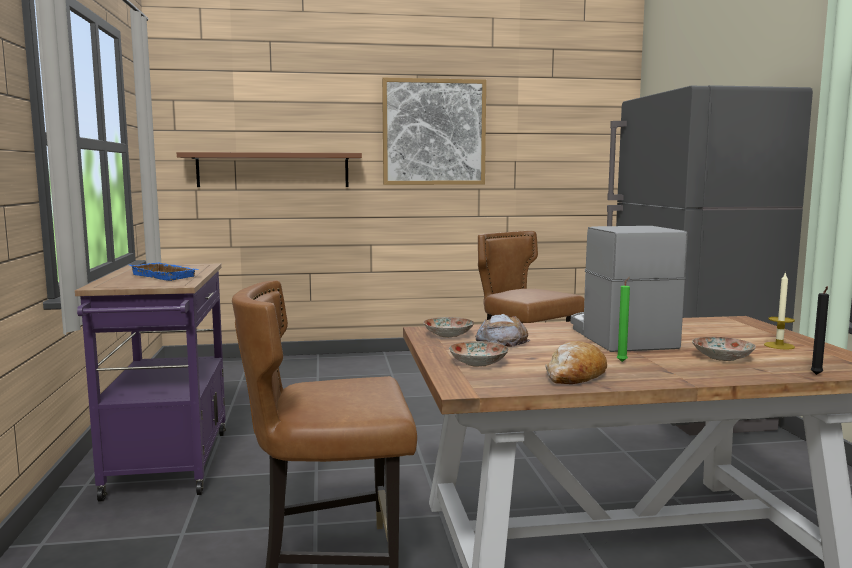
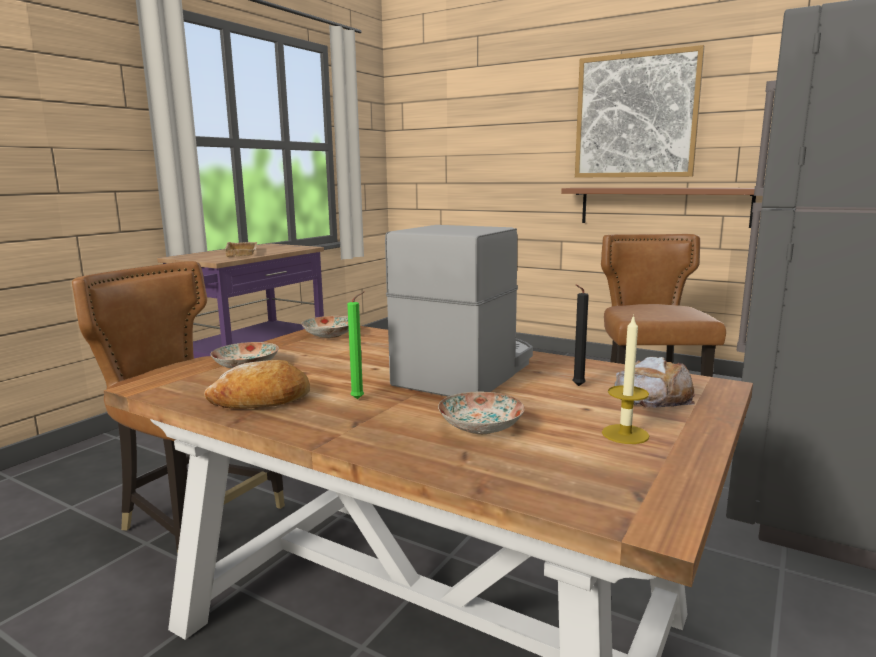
camera: 40 degrees right, 5 degrees up
blue tray [130,262,200,281] -> beige tray [224,242,257,257]
brown shelf [177,152,362,187] -> brown shelf moved to [561,188,756,228]
bread [475,314,531,347] -> bread moved to [614,357,695,408]
black candle [810,286,829,375] -> black candle moved to [572,284,589,386]

